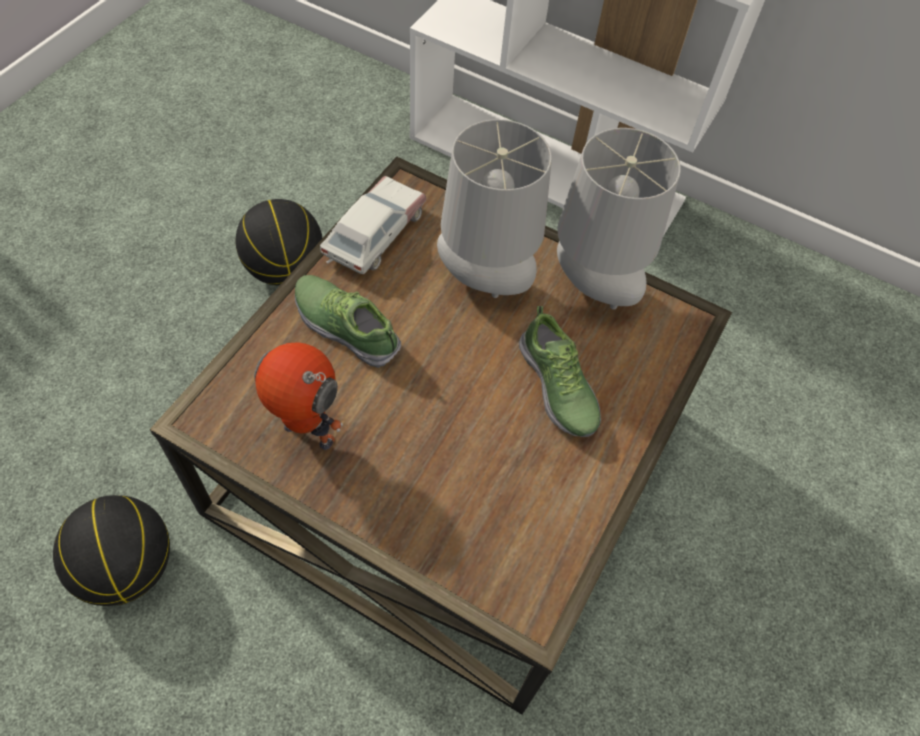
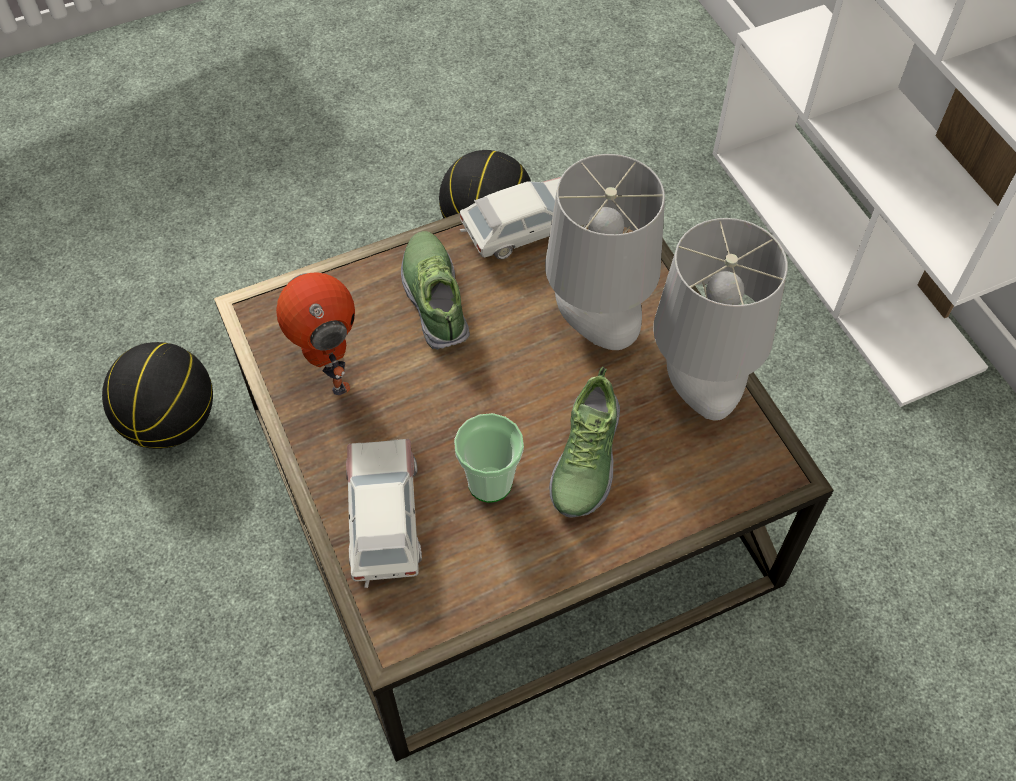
camera: 40 degrees right, 0 degrees up
none -> toy car [346,439,422,588]
none -> cup [454,413,524,503]

